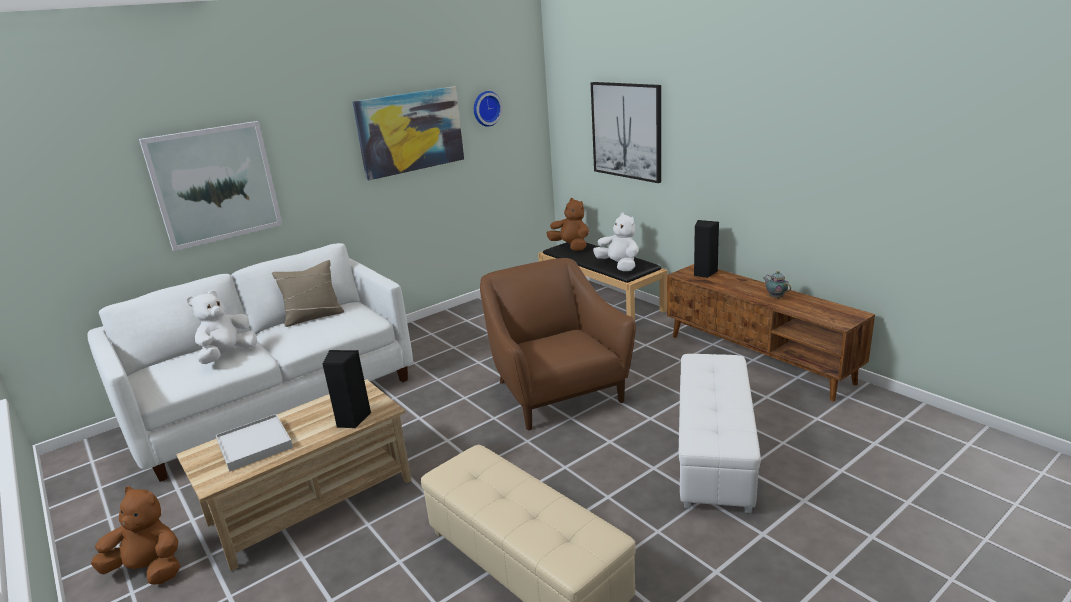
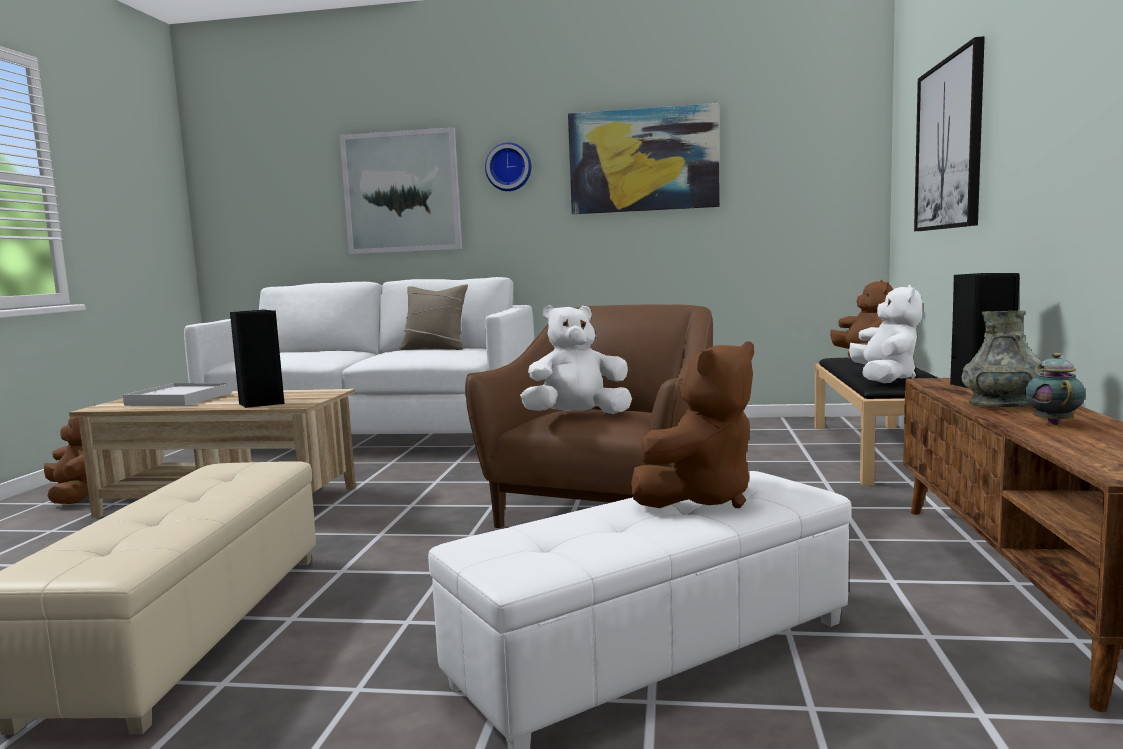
camera: 45 degrees right, 15 degrees down
white plush toy [187,290,257,364] -> white plush toy moved to [520,305,632,414]
wall clock [474,91,503,127] -> wall clock moved to [485,142,531,191]
none -> brown plush toy [631,341,754,508]
none -> grey vase [962,311,1044,407]

